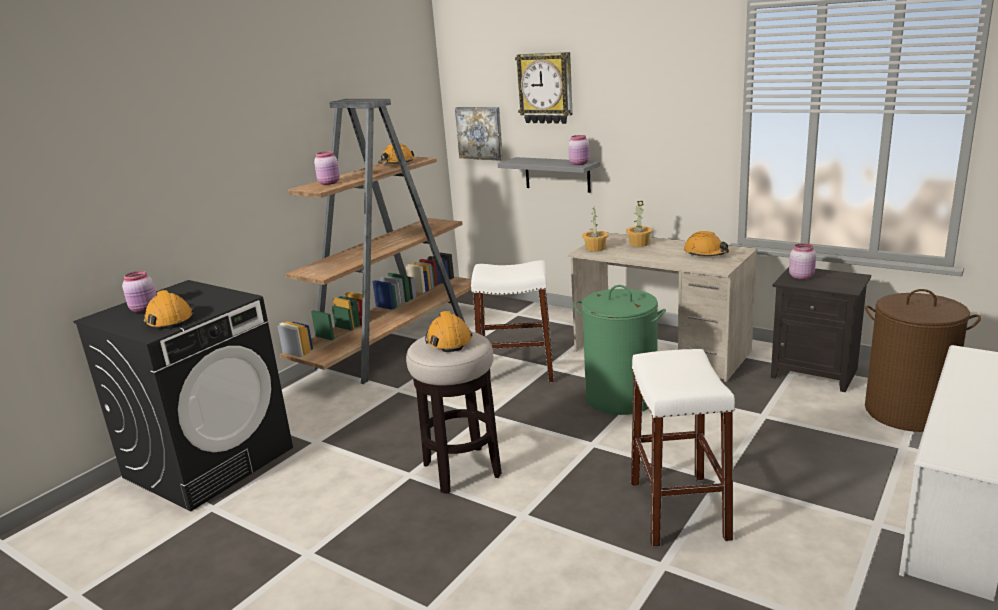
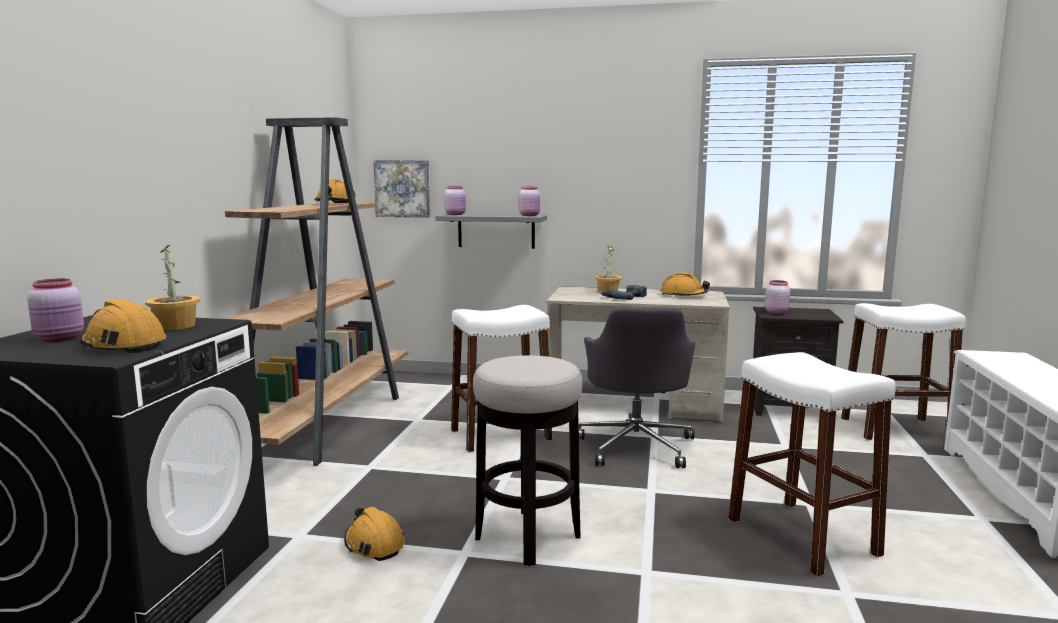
camera: 25 degrees left, 10 degrees down
pink jar [314,151,340,185] -> pink jar moved to [444,186,466,215]
orange hard hat [425,311,472,352] -> orange hard hat moved to [344,507,405,561]
wall clock [515,52,573,124] -> none
green laundry basket [574,285,666,415] -> grey office chair [579,307,695,468]
potted plant [582,207,608,252] -> potted plant moved to [145,245,200,330]
brown laundry basket [865,289,981,432] -> white stool [841,303,966,440]
none -> power drill [599,285,647,300]

